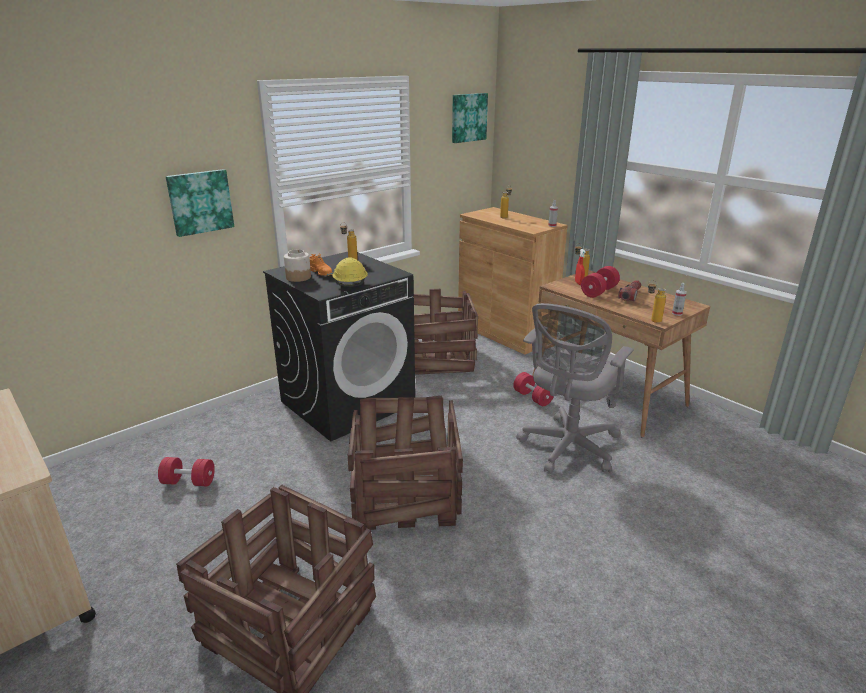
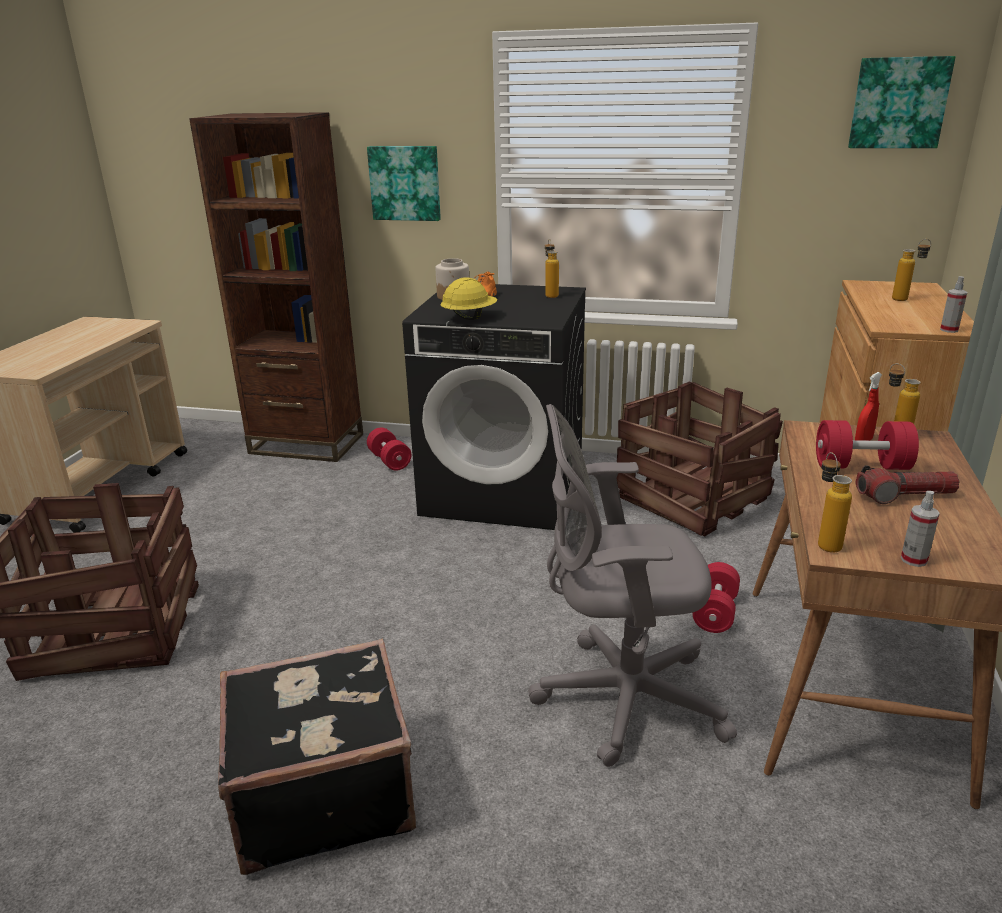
camera: 55 degrees right, 0 degrees up
red dumbbell [158,457,215,486] -> red dumbbell moved to [367,428,411,471]
crate [348,395,463,530] -> none
none -> brown bookcase [189,112,363,462]
none -> black suitcase [218,638,416,875]

